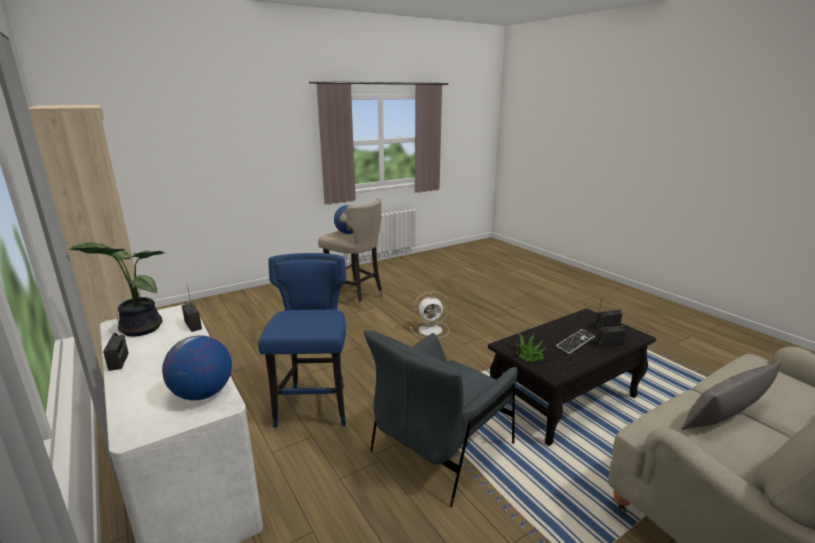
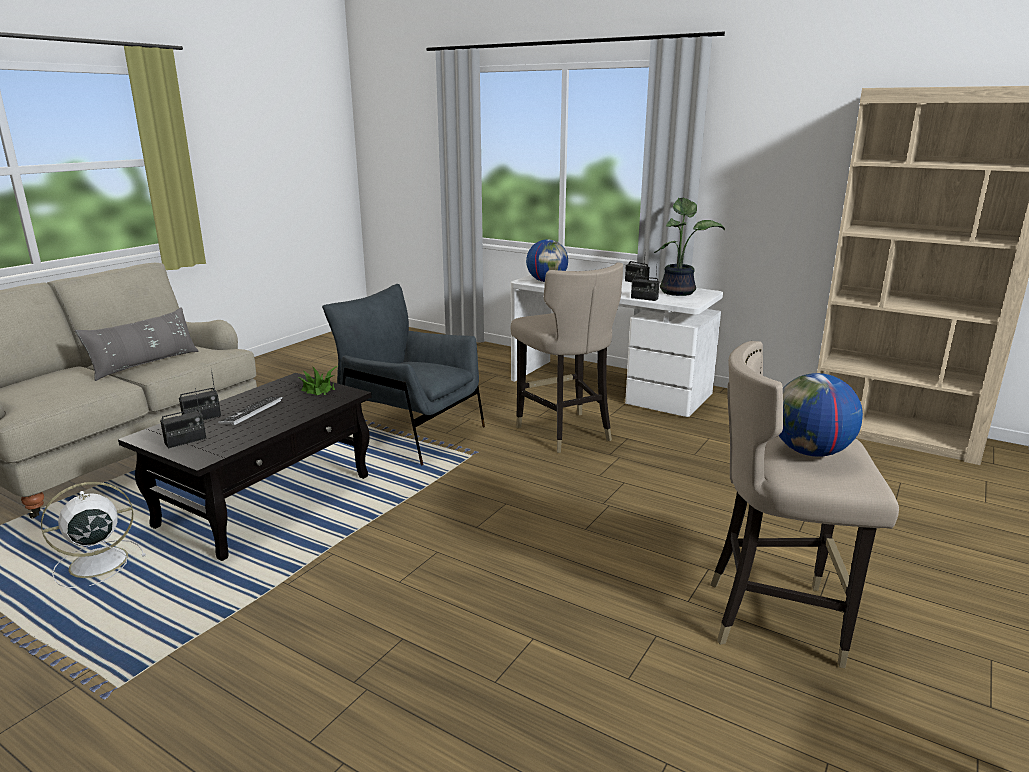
camera: 155 degrees right, 0 degrees up
blue stool [258,253,346,428] -> beige stool [511,262,623,453]
grey armchair [364,330,518,507] -> grey armchair turned 75 degrees counterclockwise [322,284,485,465]
white fan [410,291,449,338] -> white fan moved to [41,482,146,588]

